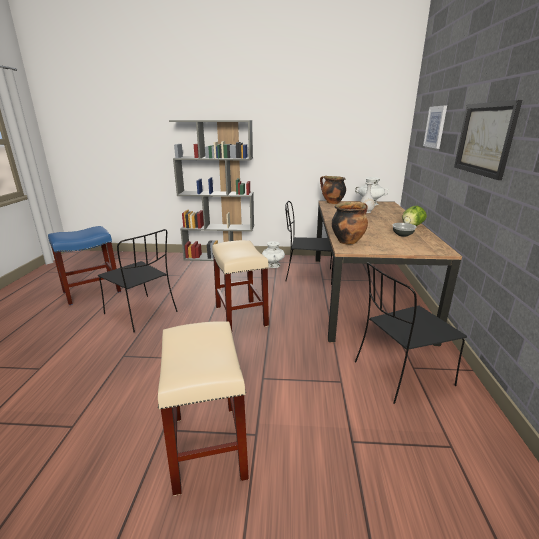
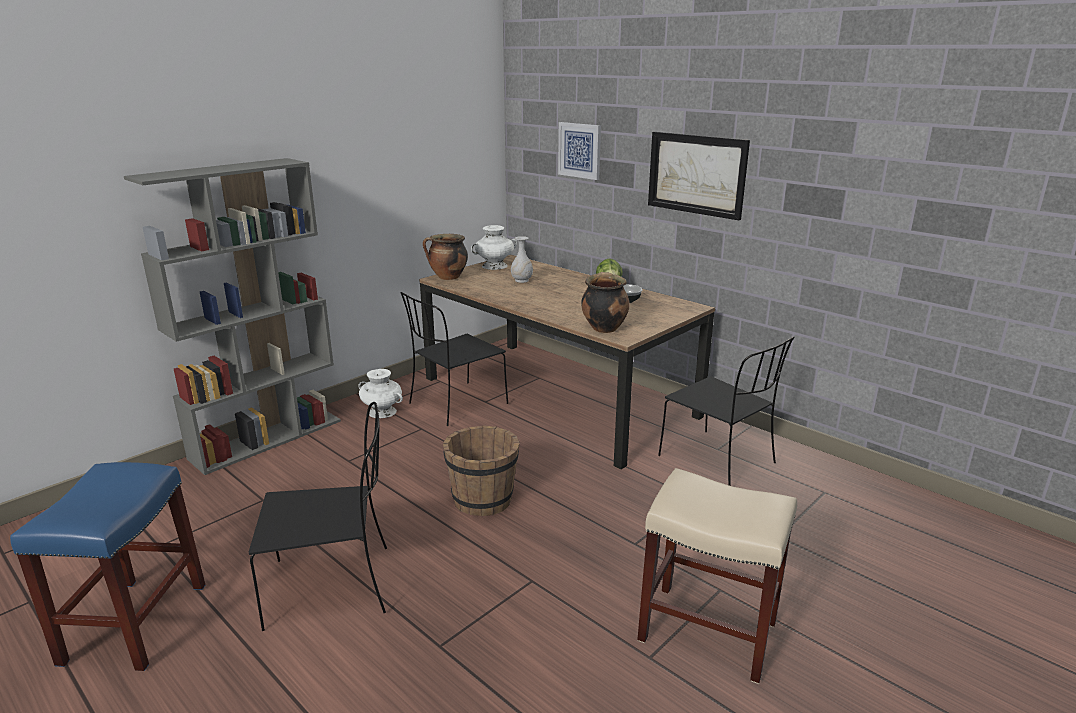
camera: 50 degrees left, 0 degrees up
beige stool [212,240,269,331] -> brown bucket [443,425,520,516]
black chair [355,262,467,404] -> black chair turned 60 degrees counterclockwise [658,336,794,486]

